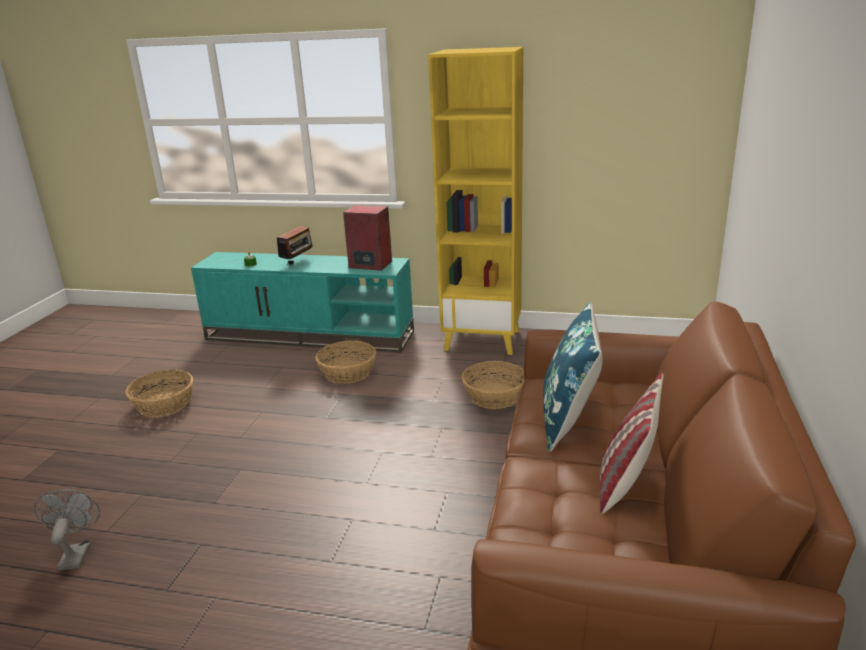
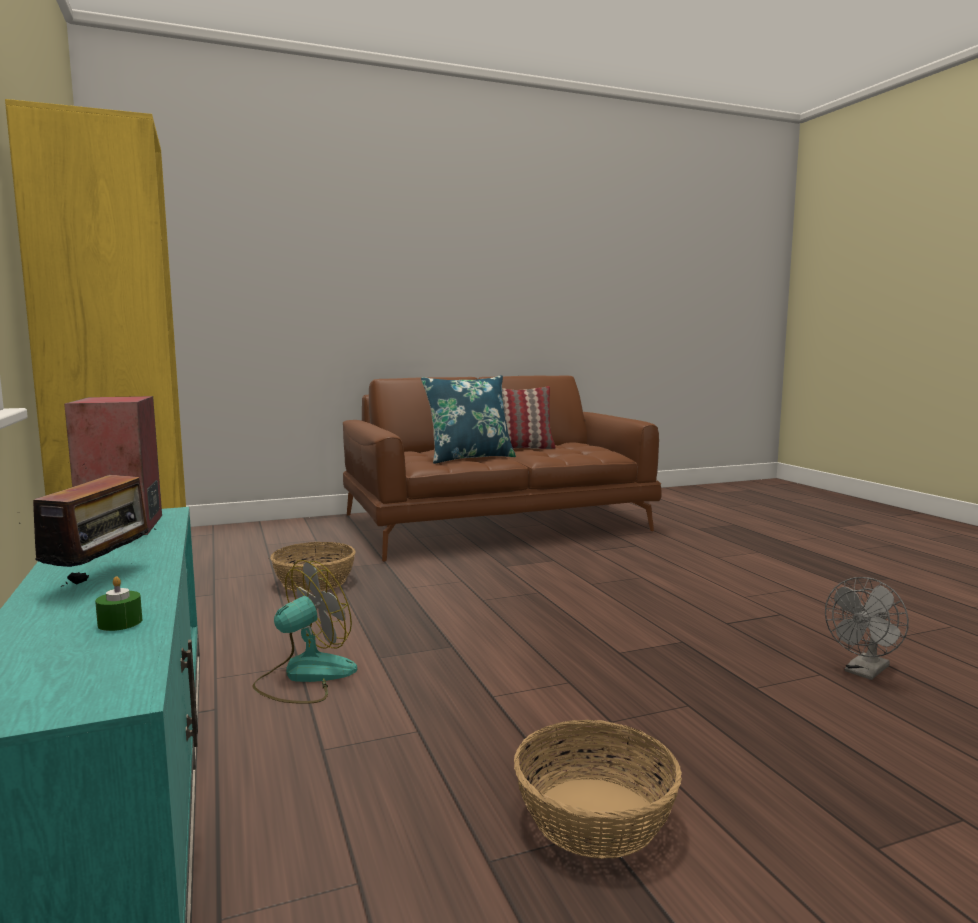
camera: 125 degrees left, 15 degrees down
radio [277,226,313,264] -> radio turned 105 degrees clockwise [18,462,156,587]
basket [315,340,376,384] -> fan [252,560,357,704]

